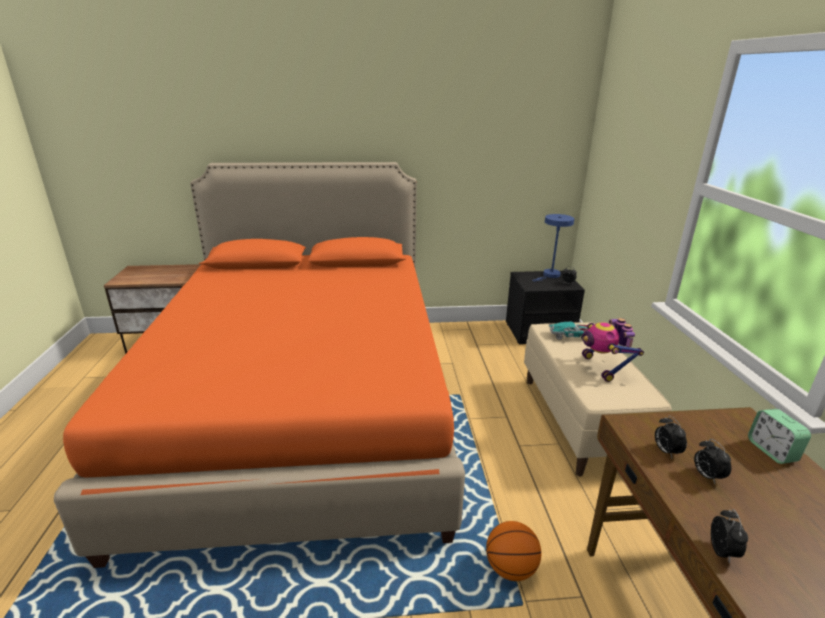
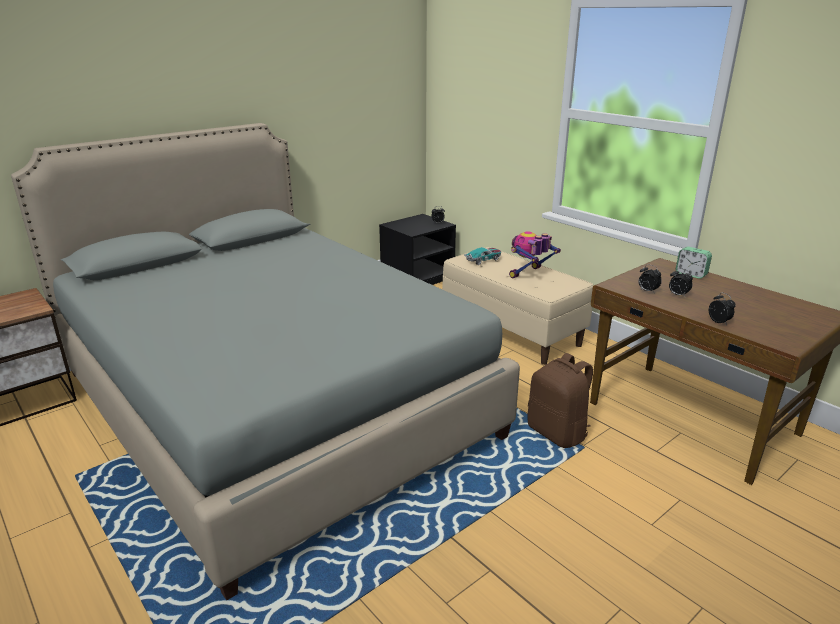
camera: 35 degrees left, 0 degrees up
orange bed [54,162,465,568] -> grey bed [11,123,520,600]
basketball [486,521,541,581] -> brown backpack [527,353,593,448]
blue table lamp [532,214,574,281] -> none
toy robot [582,318,644,382] -> toy robot turned 90 degrees clockwise [509,231,561,278]

